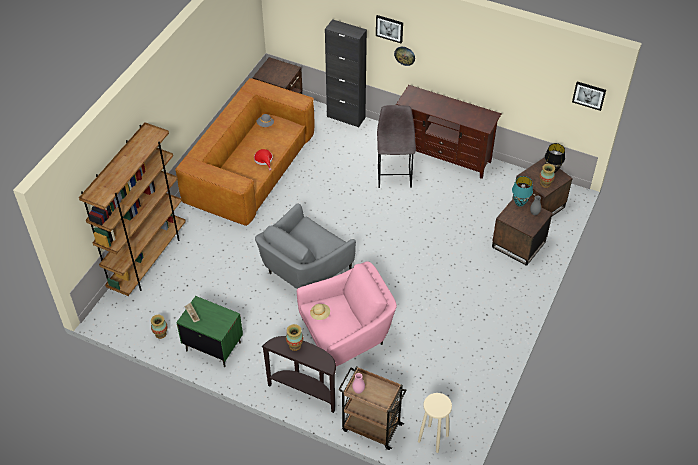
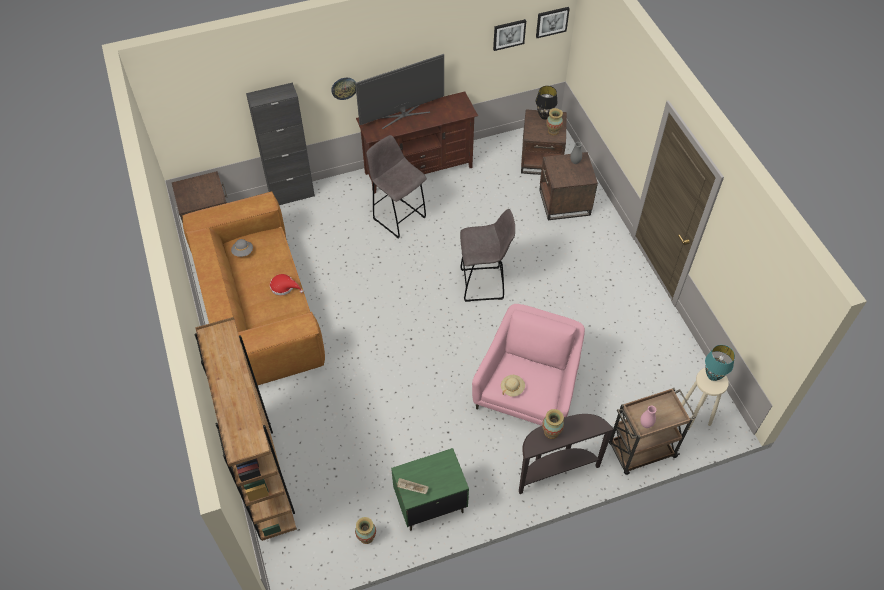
camera: 45 degrees left, 5 degrees up
grey armchair [255,203,356,289] -> none
picture [376,15,403,44] -> picture moved to [493,19,526,51]
turquoise table lamp [512,176,533,207] -> turquoise table lamp moved to [705,345,735,381]
none -> television [355,54,444,129]
none -> grey stool [460,209,515,302]

